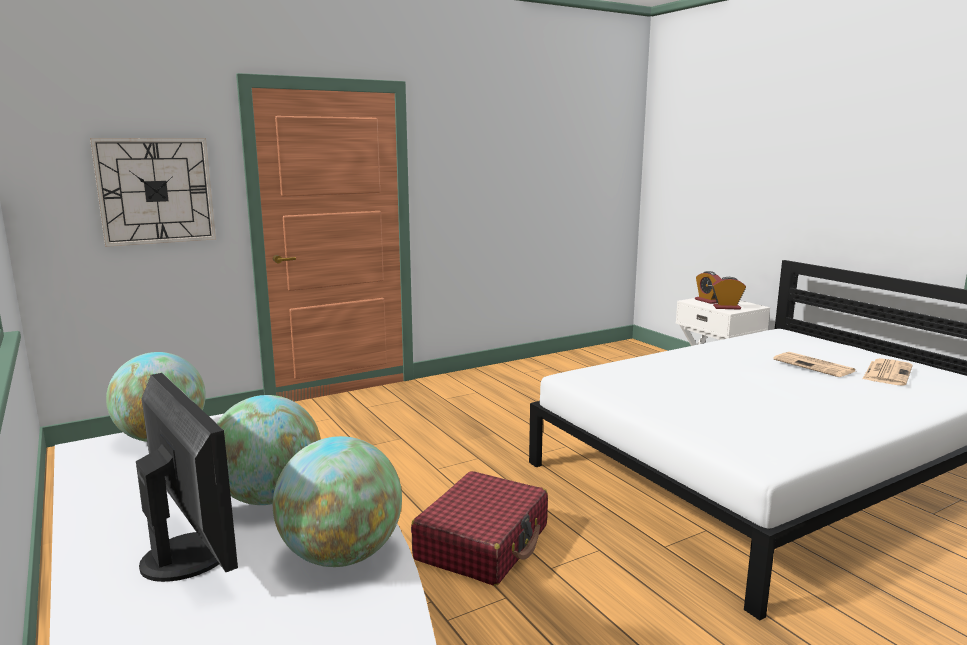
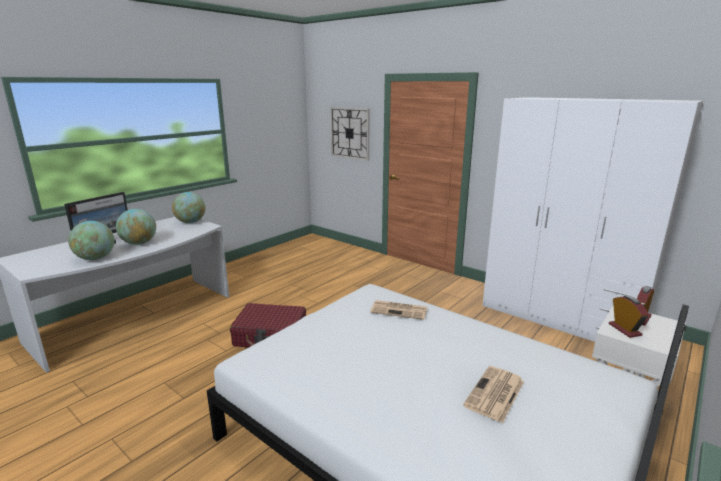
camera: 70 degrees right, 5 degrees up
newspaper [863,358,913,386] -> newspaper moved to [370,300,427,320]
none -> white wardrobe [483,97,703,342]

